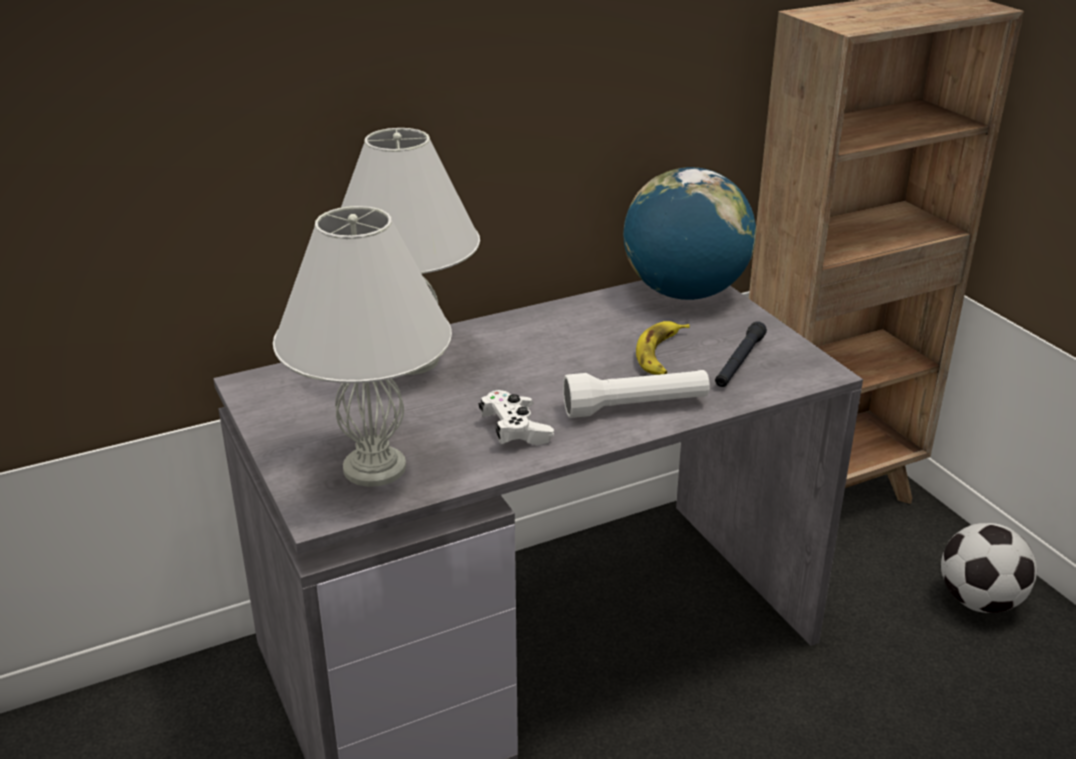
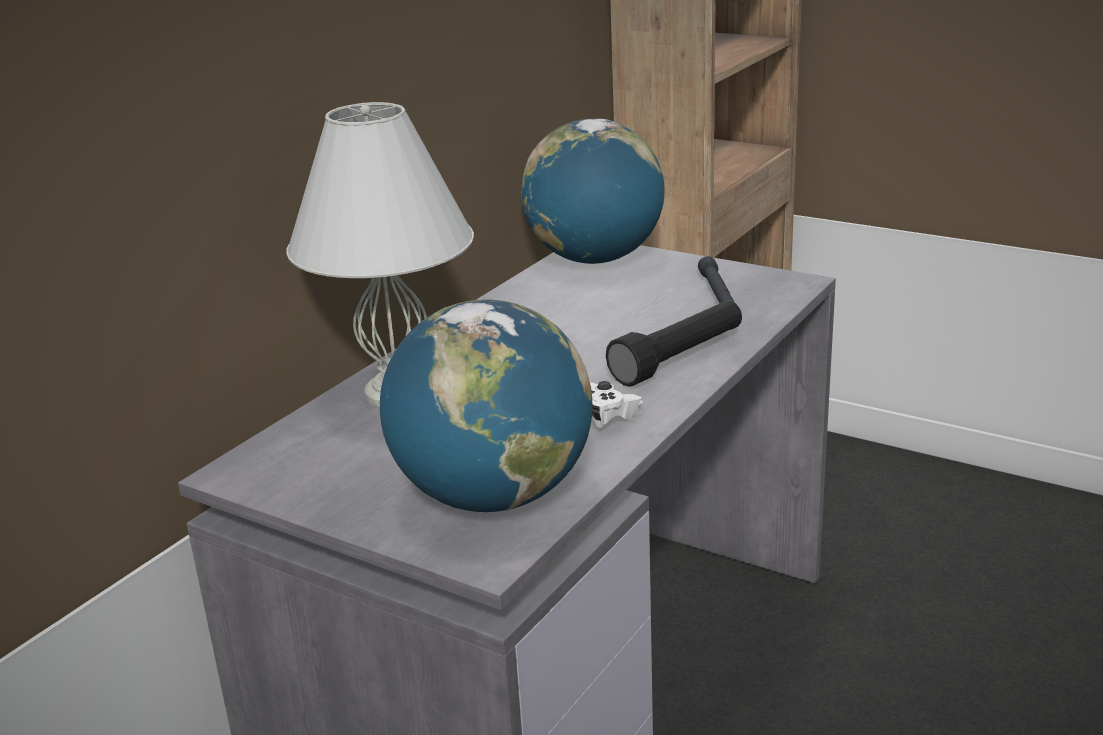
camera: 30 degrees left, 5 degrees down
white table lamp [273,206,452,487] -> globe [380,299,592,512]
white flashlight [563,370,710,418] -> black flashlight [606,300,742,387]
banana [636,321,690,375] -> none
football [941,523,1037,613] -> none

